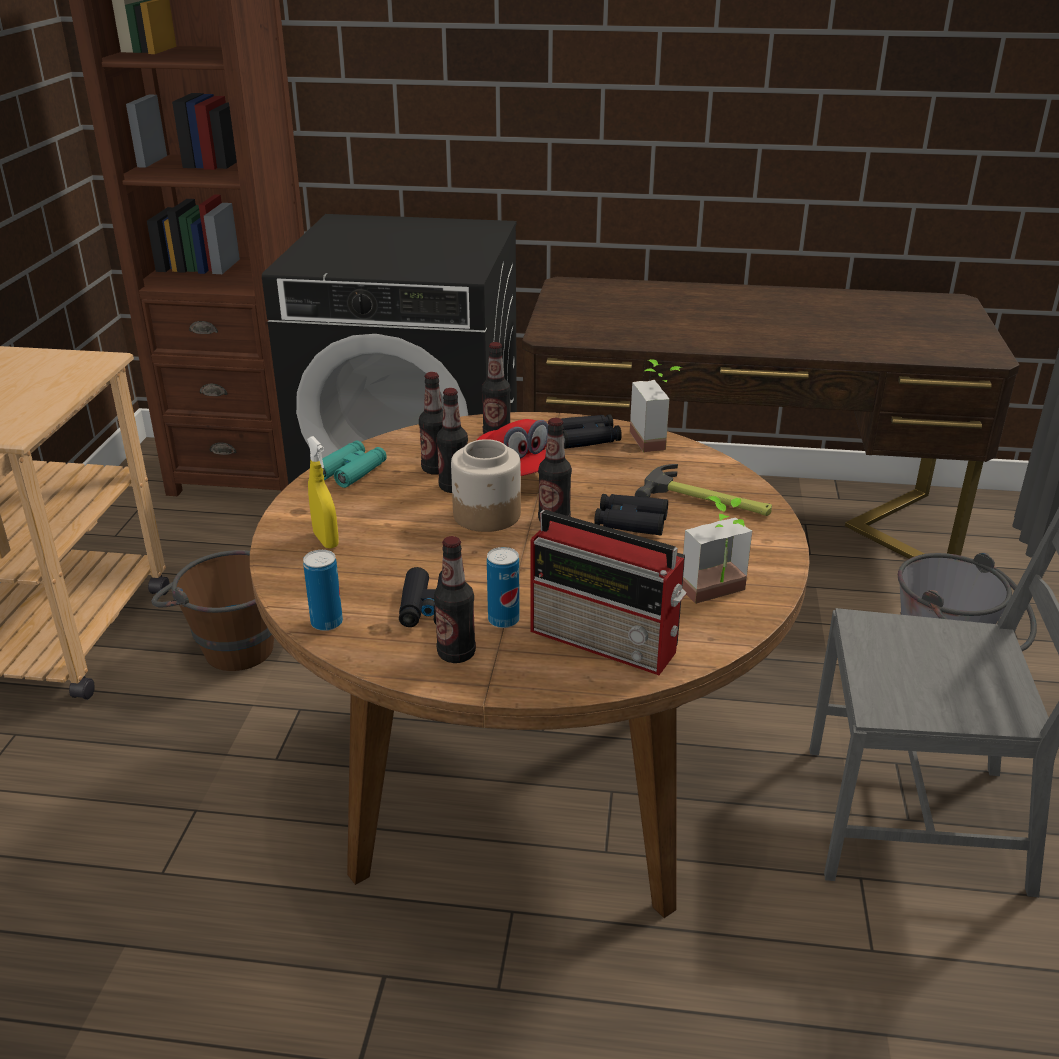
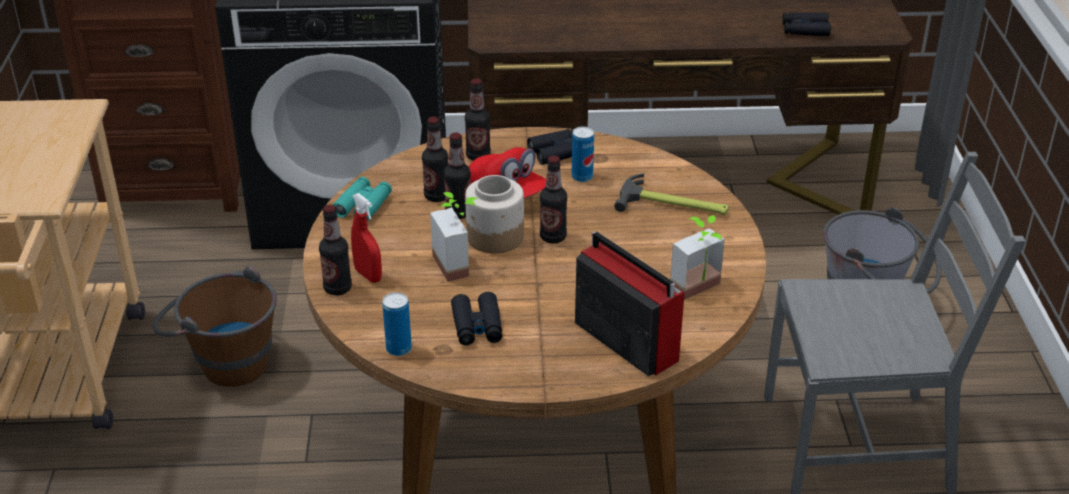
camera: 10 degrees left, 5 degrees up
yellow spray bottle [307,436,339,549] -> red spray bottle [351,193,382,283]
bottle [434,536,476,663] -> bottle moved to [319,204,352,296]
can [487,547,520,628] -> can moved to [571,126,594,182]
radio [531,510,687,675] -> radio turned 150 degrees counterclockwise [575,231,685,376]
black binoculars [594,494,668,535] -> black binoculars moved to [782,13,831,36]
potted plant [630,359,682,452] -> potted plant moved to [430,192,478,282]

